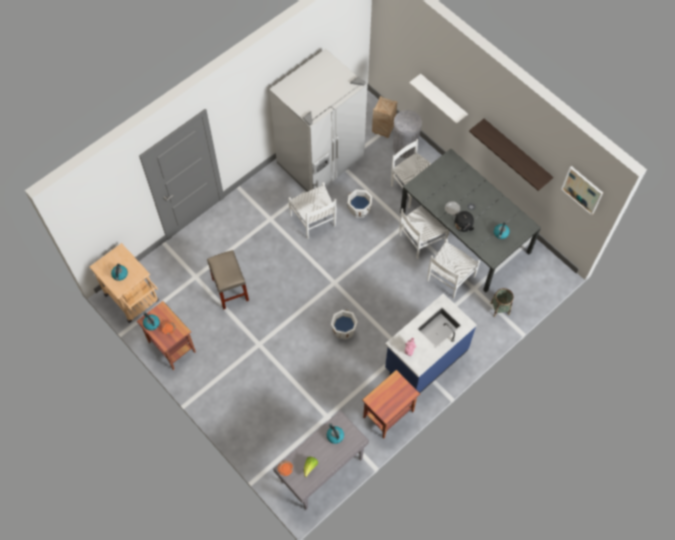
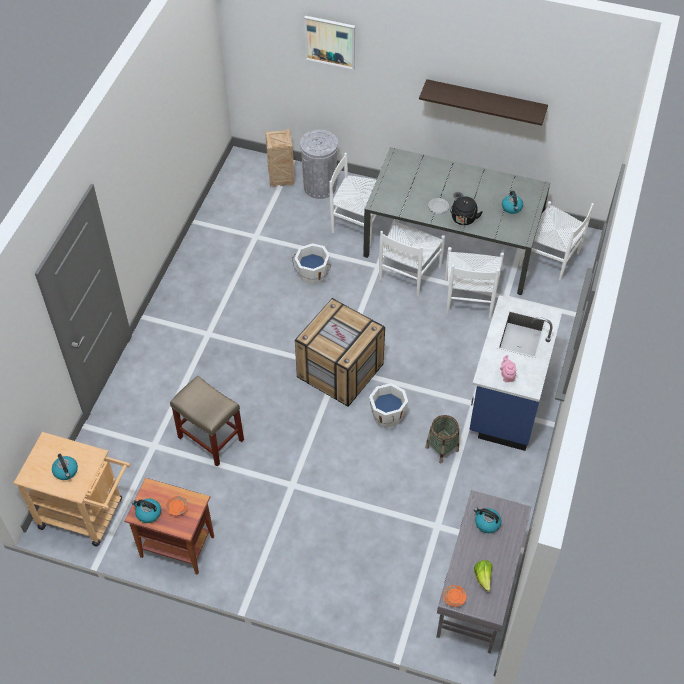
camera: 30 degrees left, 10 degrees down
white fridge [269,49,367,192] -> none
white chair [288,182,336,239] -> white chair moved to [519,201,594,281]
nightstand [362,370,420,439] -> none
white shelf [409,74,468,124] -> none
basket [490,288,514,317] -> basket moved to [425,415,459,463]
picture [561,166,603,215] -> picture moved to [304,16,355,70]
none -> crate [295,298,385,407]

